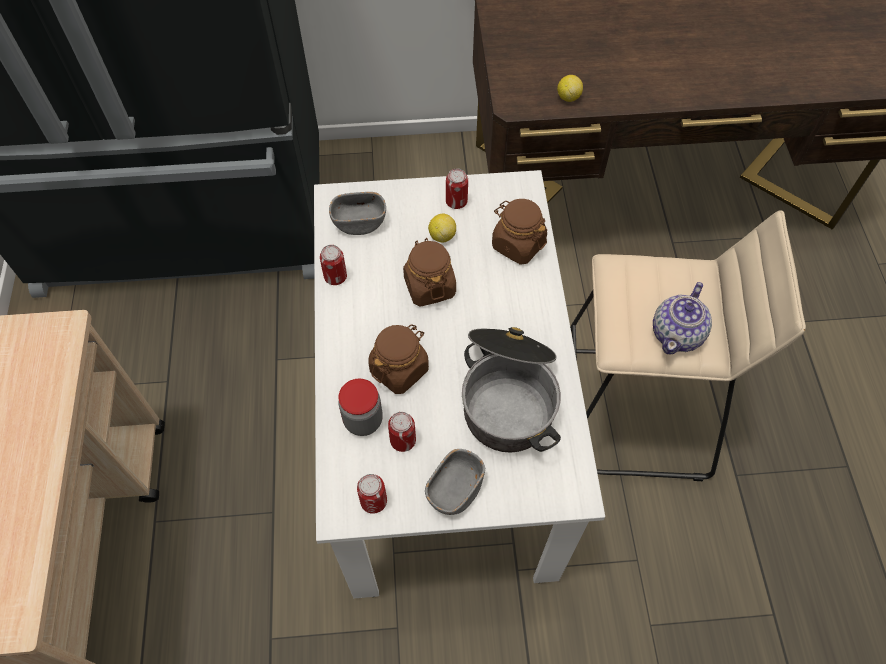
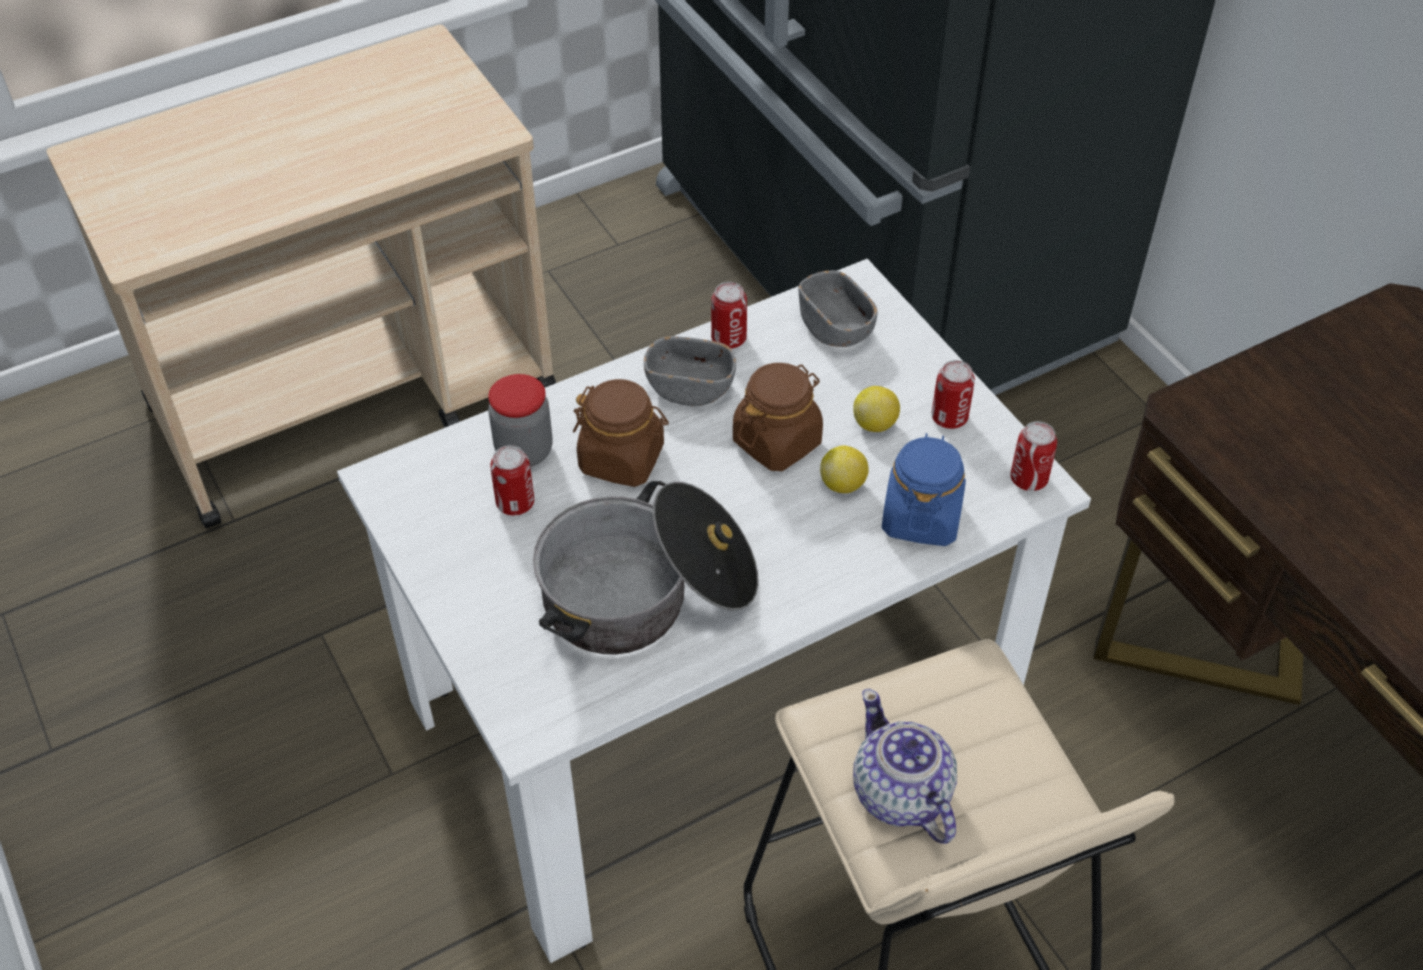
camera: 65 degrees right, 10 degrees down
can [357,474,387,514] -> can moved to [1010,421,1057,491]
grey bowl [425,449,485,515] -> grey bowl moved to [644,336,736,406]
brown jar [492,199,547,265] -> blue jar [882,433,966,546]
lemon [557,75,583,102] -> lemon moved to [820,446,869,493]
teapot [653,282,712,355] -> teapot turned 60 degrees clockwise [853,689,957,844]

